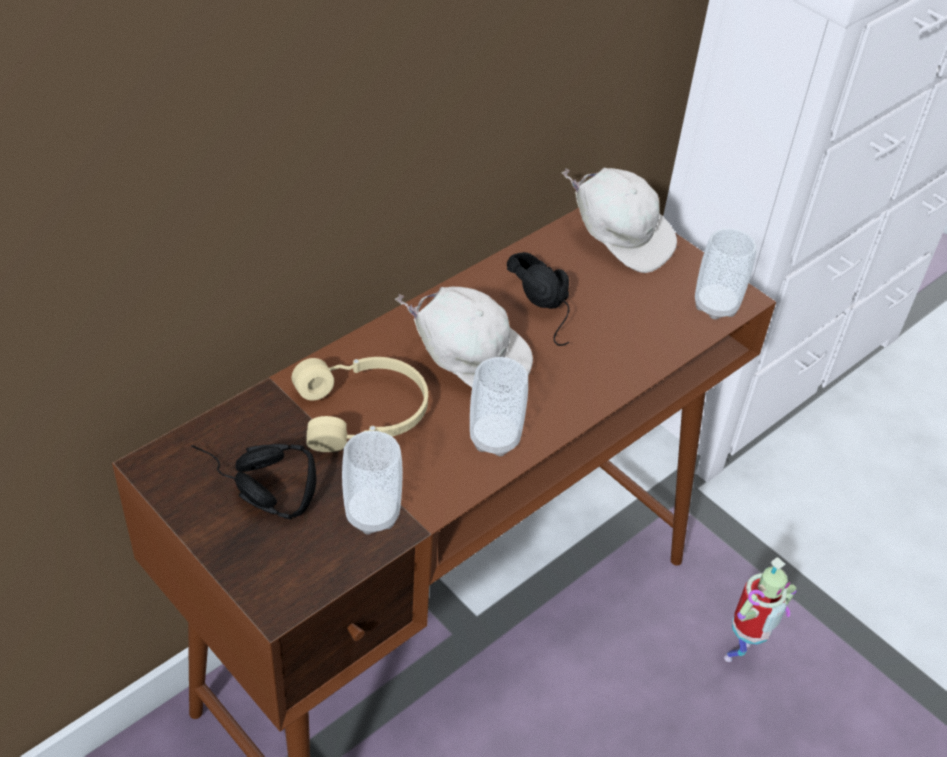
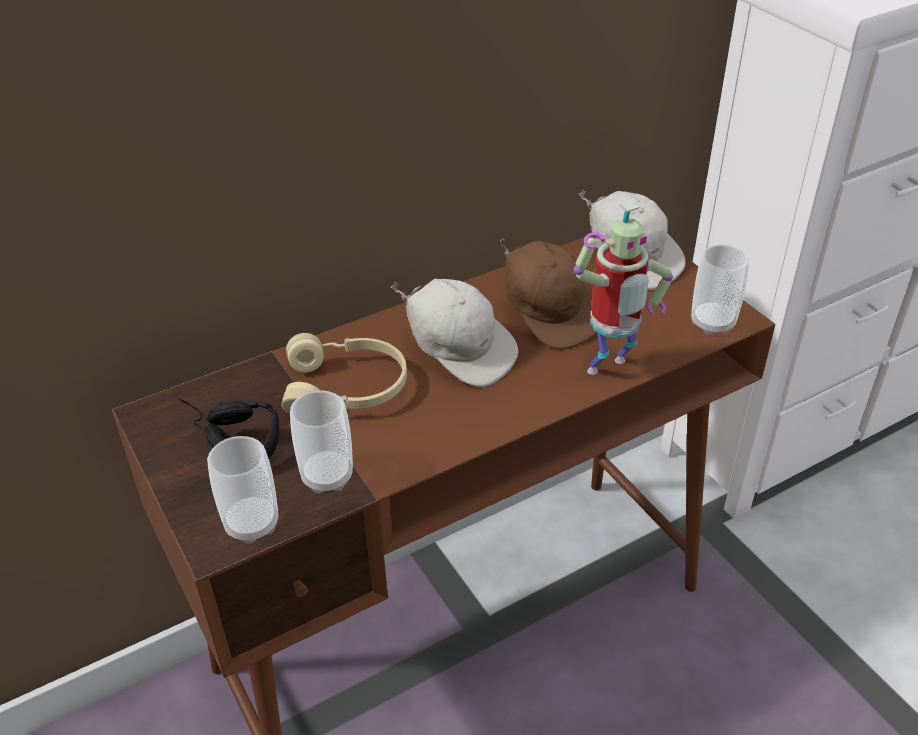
camera: 15 degrees right, 5 degrees down
cup [470,357,528,456] -> cup moved to [207,436,278,544]
black headphones [507,252,569,346] -> brown cap [497,237,597,350]
toy robot [724,557,797,662] -> toy robot moved to [573,201,673,375]

